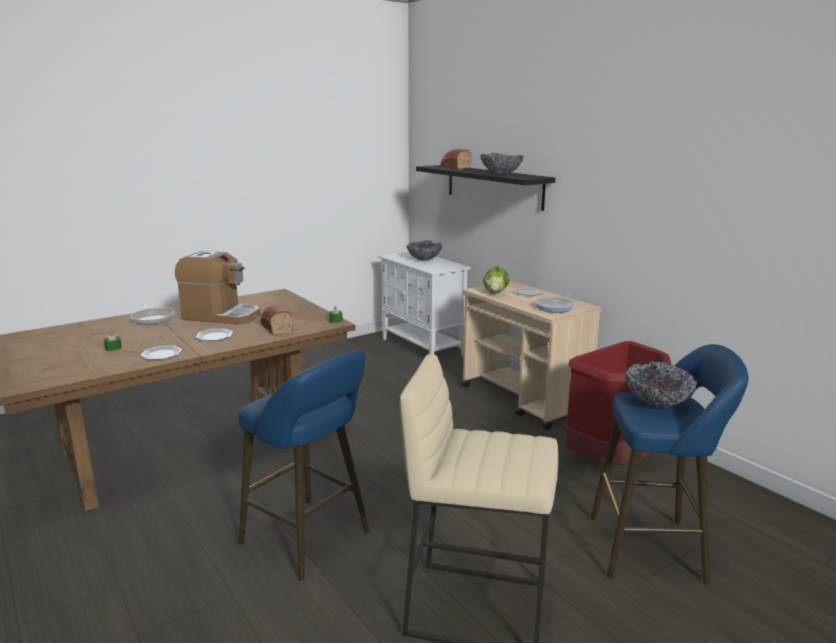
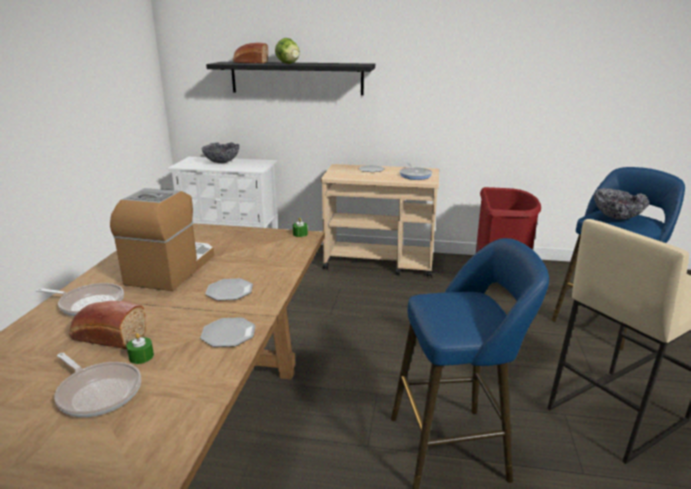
camera: 45 degrees left, 5 degrees up
coffee machine [175,251,261,325] -> coffee machine turned 45 degrees counterclockwise [110,188,214,291]
bread [260,306,294,336] -> bread moved to [69,301,146,349]
bowl [481,153,523,175] -> none
lettuce [483,266,509,294] -> lettuce moved to [275,38,300,64]
none -> frying pan [54,353,141,417]

